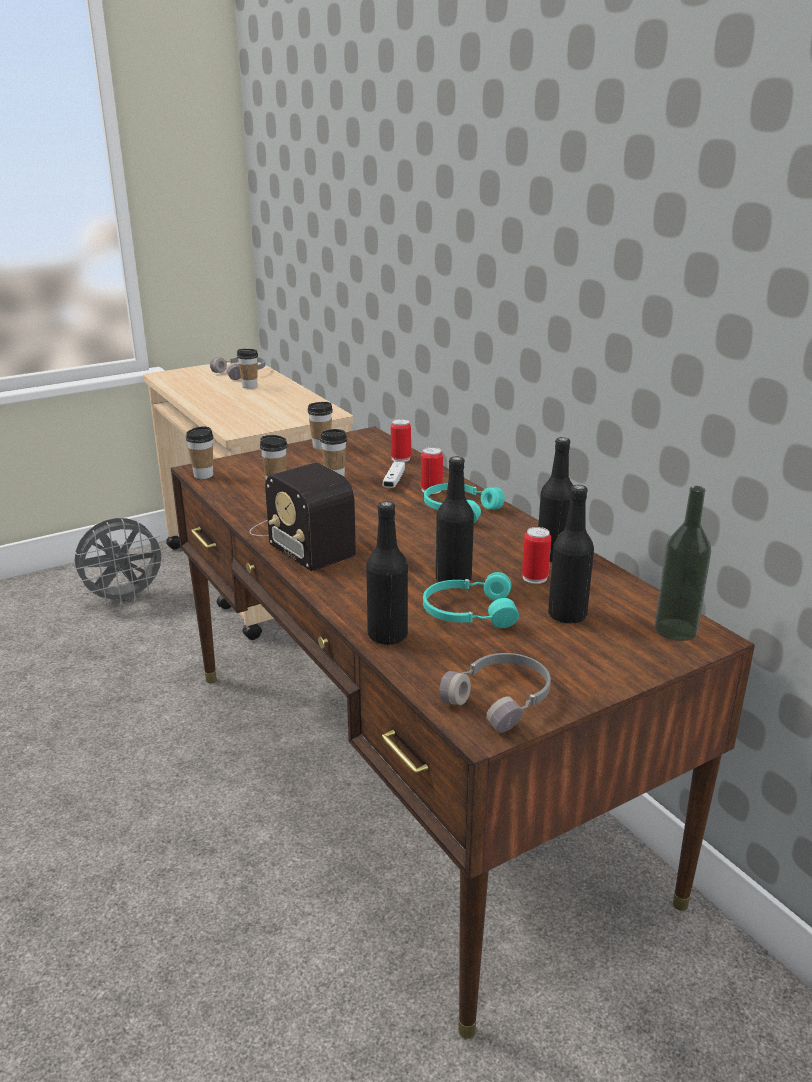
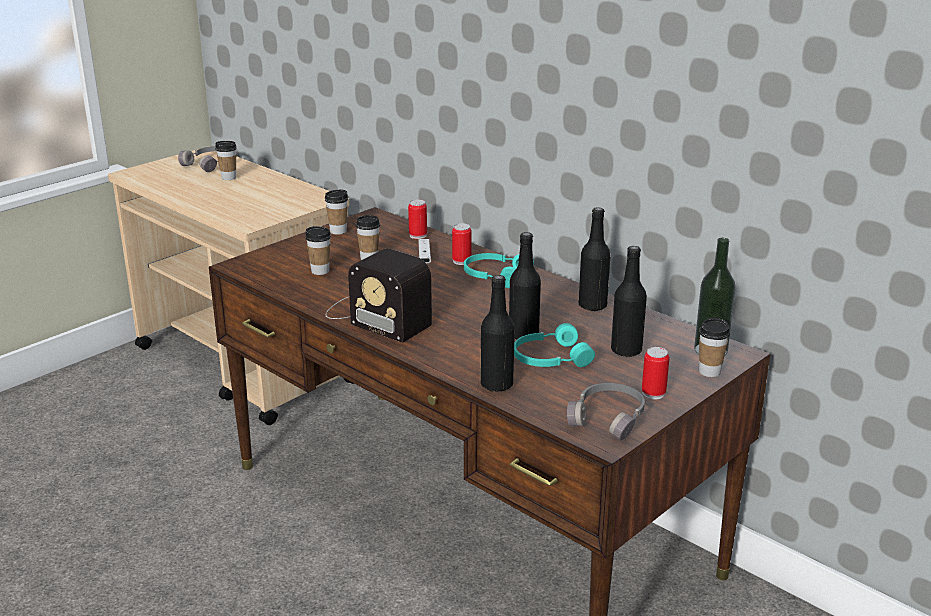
camera: 15 degrees left, 0 degrees up
grey fan [73,518,168,606] -> none
cup [186,426,214,479] -> cup moved to [699,318,730,377]
can [522,527,551,584] -> can moved to [642,347,670,399]

